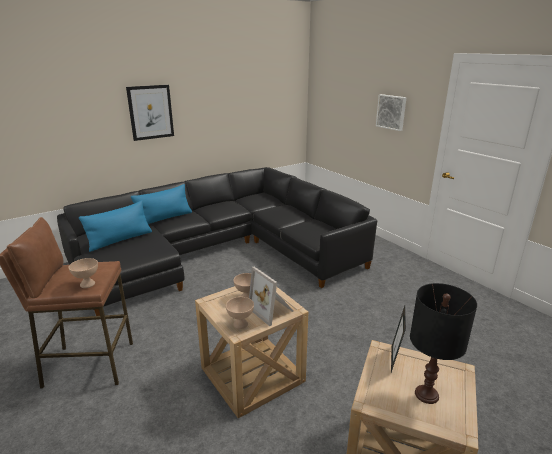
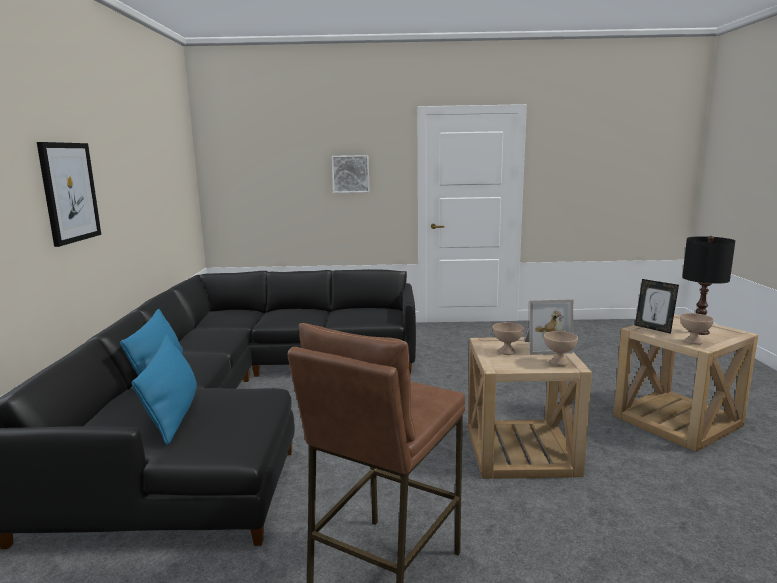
camera: 55 degrees left, 10 degrees down
beige bowl [69,258,98,288] -> beige bowl moved to [680,313,714,345]

